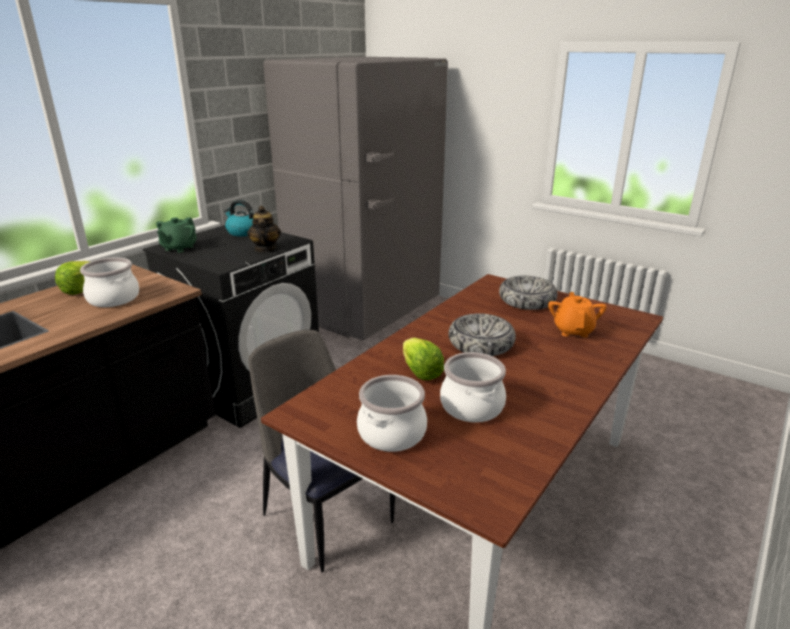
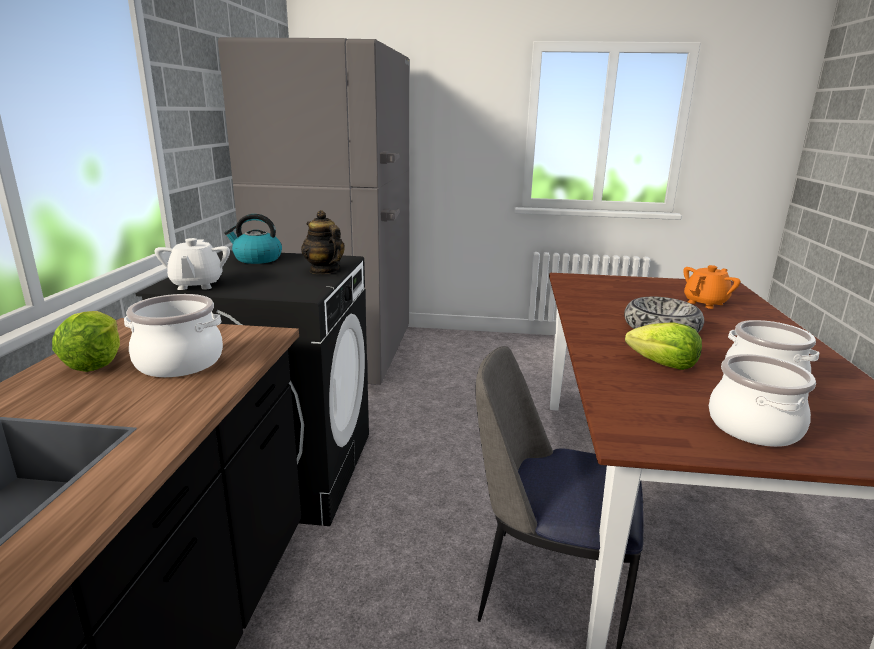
camera: 30 degrees left, 5 degrees down
green teapot [156,217,197,253] -> white teapot [154,238,230,290]
bowl [499,276,558,310] -> none
orange teapot [548,292,607,338] -> orange teapot turned 75 degrees clockwise [683,265,741,309]

